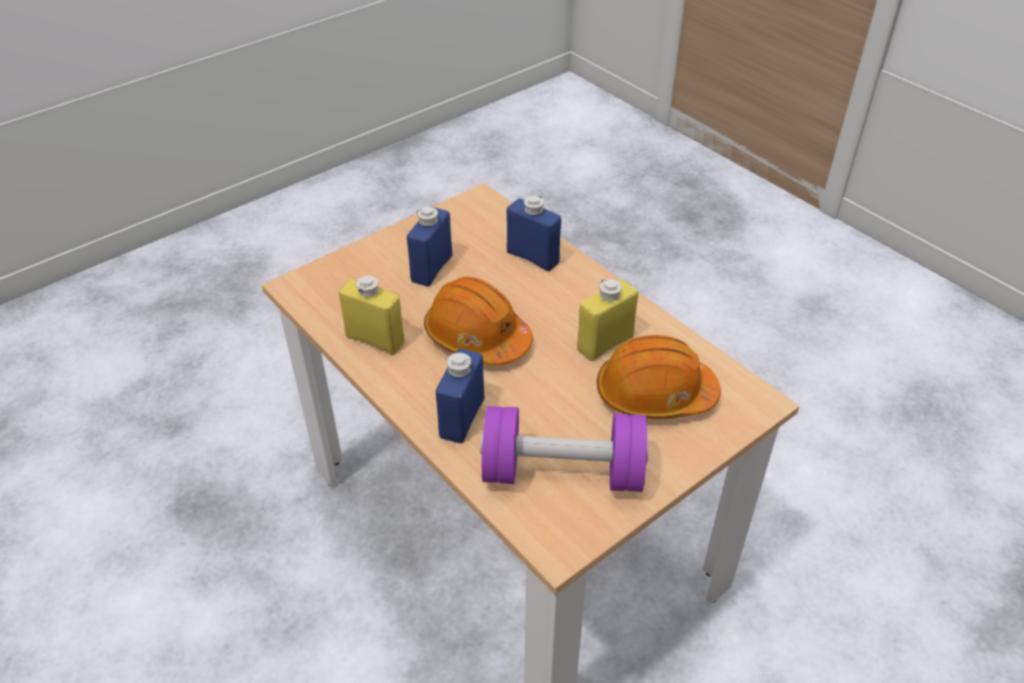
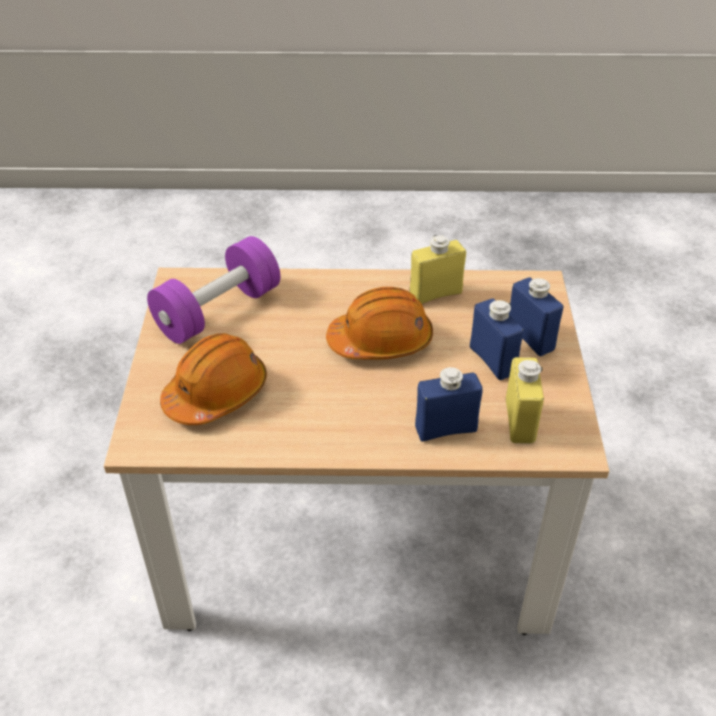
camera: 130 degrees right, 0 degrees up
blue bottle [436,349,485,443] -> blue bottle moved to [509,277,563,356]
yellow bottle [577,279,638,361] -> yellow bottle moved to [506,357,544,444]

